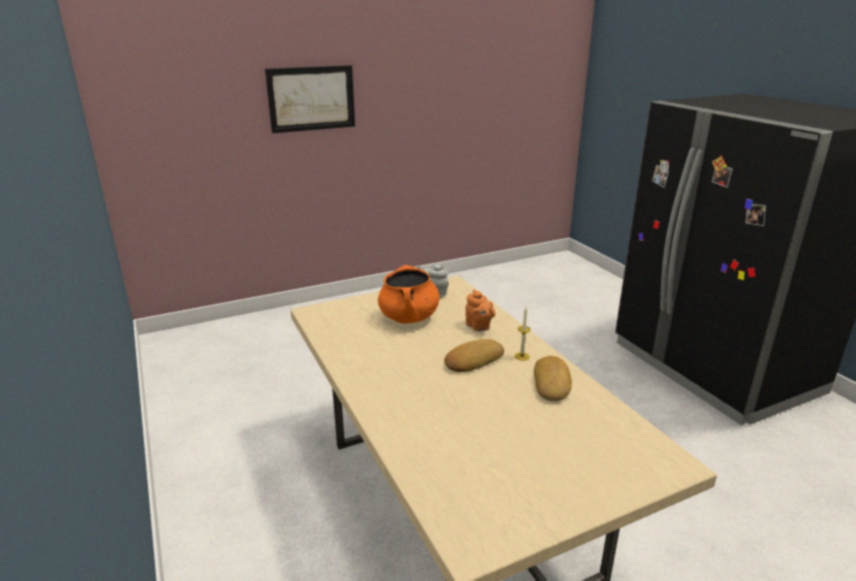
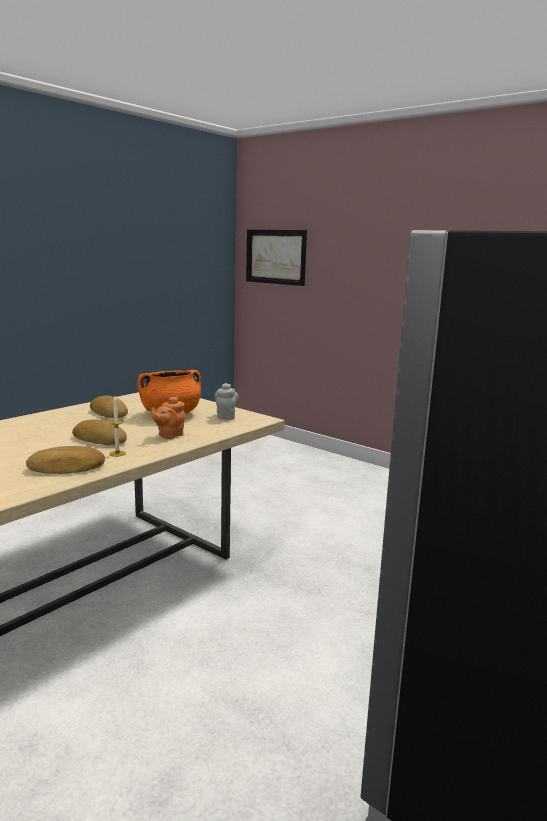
camera: 65 degrees right, 10 degrees down
picture [265,65,355,133] -> picture moved to [246,230,307,286]
none -> bread [90,396,128,418]

